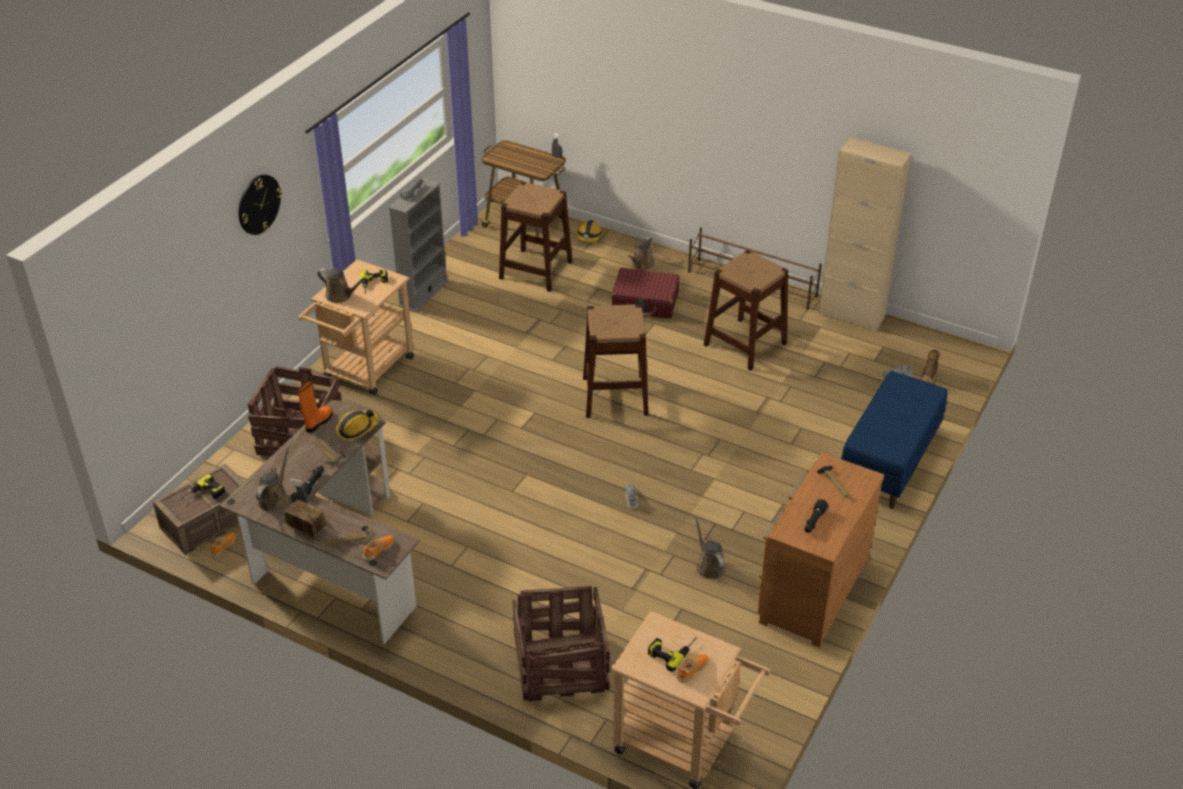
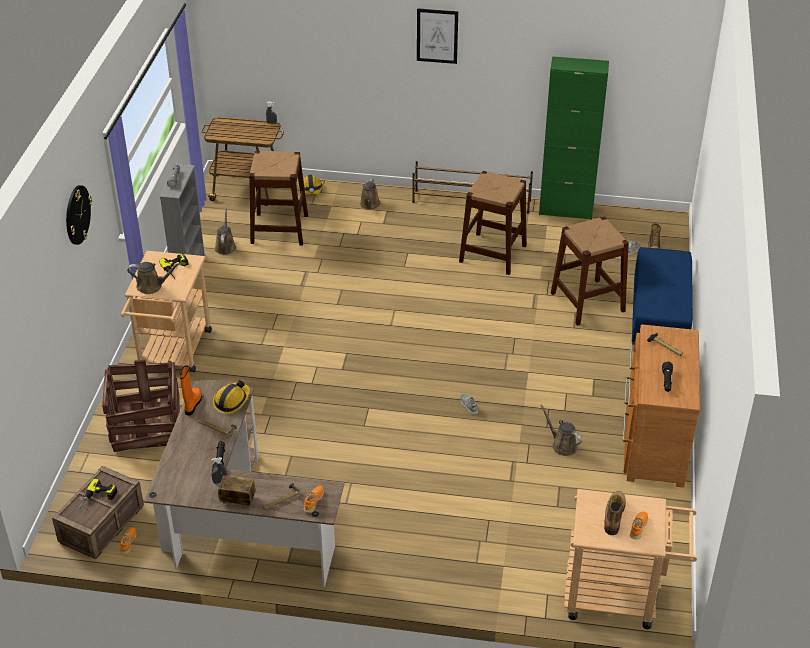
camera: 20 degrees left, 0 degrees up
brown watering can [256,445,290,512] -> brown watering can moved to [215,208,236,255]
crate [512,586,610,701] -> none
brown stool [583,304,649,418] -> brown stool moved to [551,217,629,326]
red suitcase [611,267,680,319] -> none
power drill [648,637,697,672] -> boot [604,491,626,535]
beige cabinet [818,137,912,332] -> green cabinet [539,56,609,220]
none -> picture [417,8,458,64]

